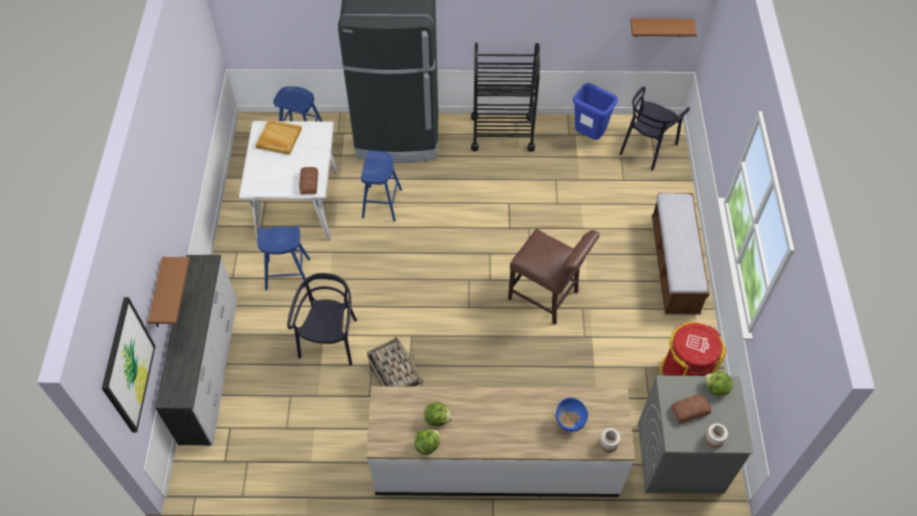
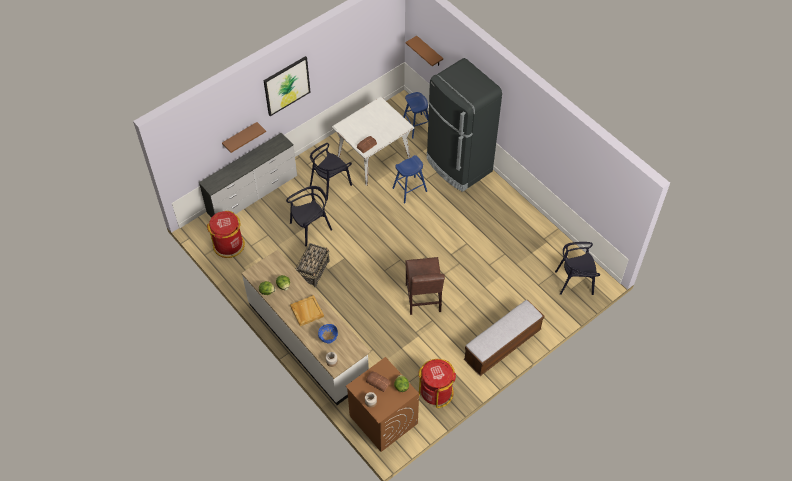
camera: 50 degrees right, 0 degrees up
picture [102,297,156,432] -> picture moved to [263,56,311,116]
beige tray [256,119,302,155] -> beige tray moved to [290,295,324,326]
blue stool [257,226,310,290] -> black chair [310,143,352,200]
black cart [471,42,540,152] -> none
blue trash can [573,83,618,140] -> none
brown shelf [630,18,697,37] -> brown shelf moved to [406,36,443,66]
grey washing machine [638,376,753,494] -> brown washing machine [346,357,419,452]
none -> red trash can [207,211,245,258]

